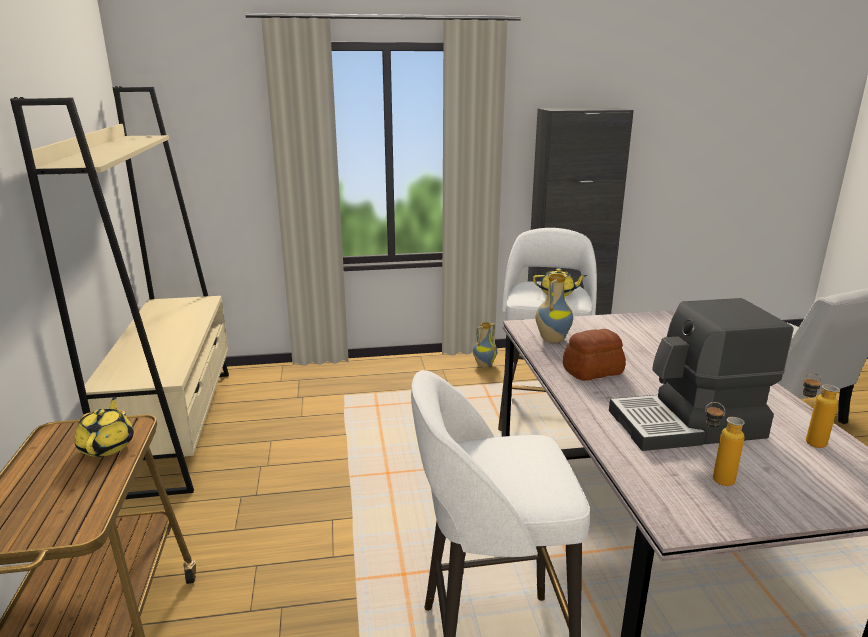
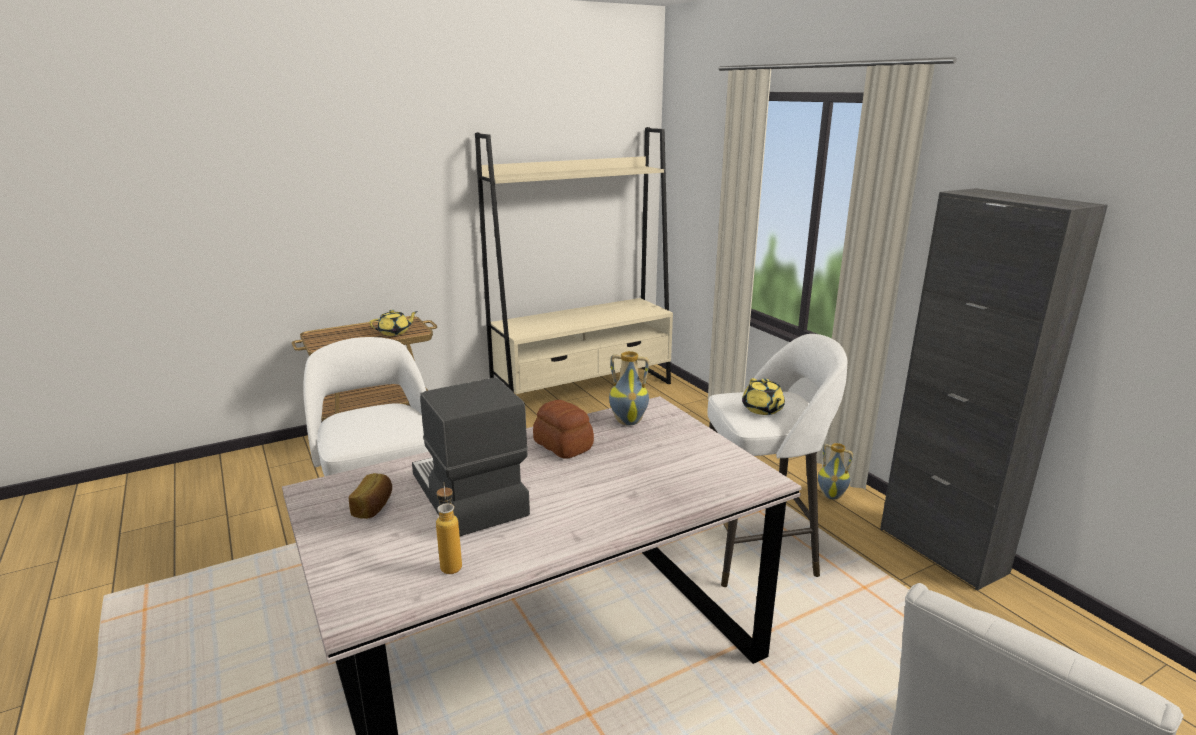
camera: 70 degrees right, 0 degrees up
bottle [705,402,745,486] -> bread [349,473,392,519]

